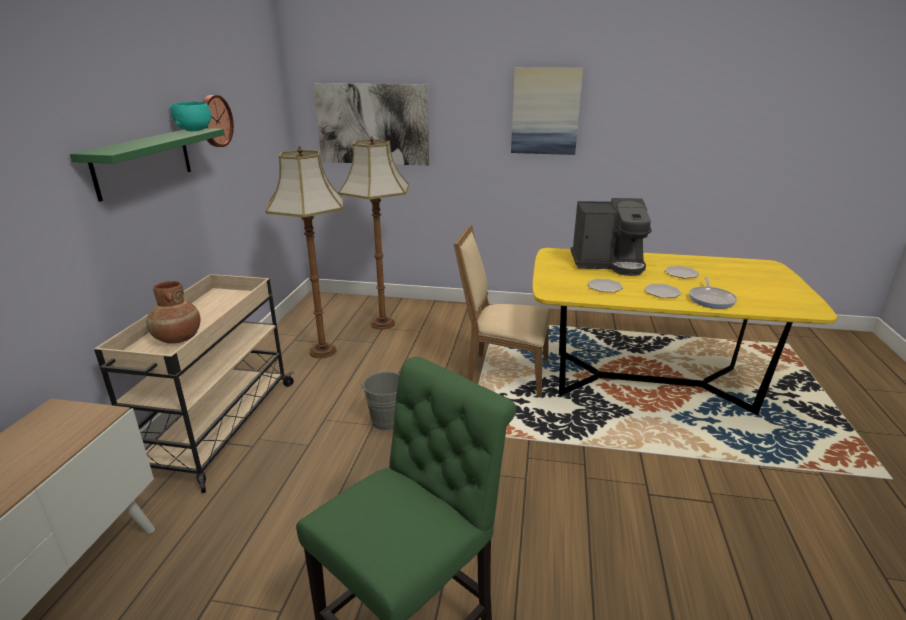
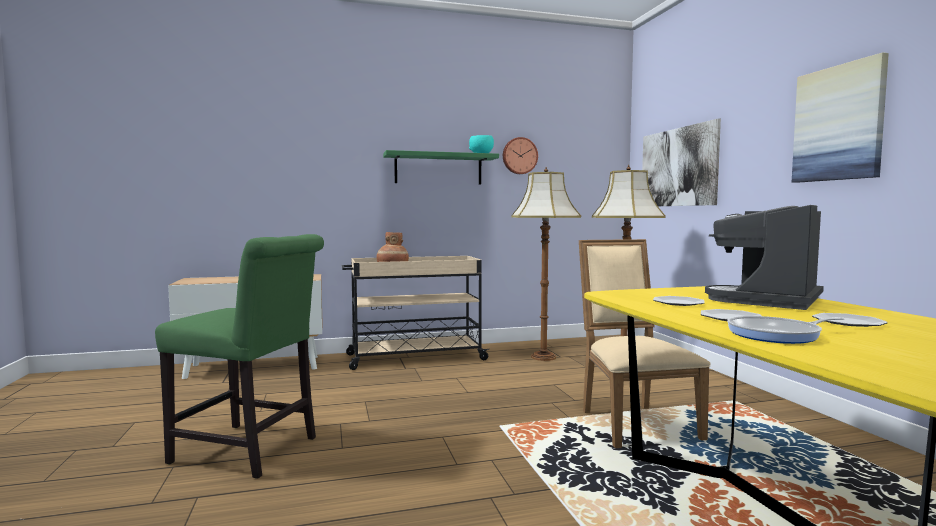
camera: 65 degrees right, 20 degrees down
grey bucket [361,372,400,431] -> none
coffee machine [571,198,652,276] -> coffee machine turned 60 degrees clockwise [705,205,824,310]

